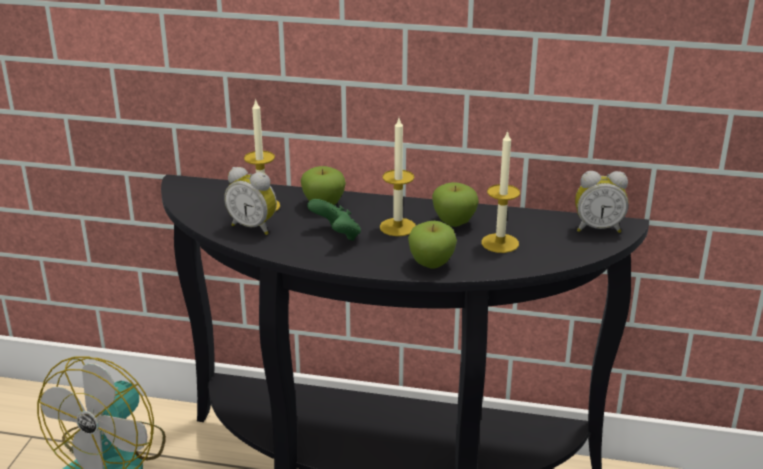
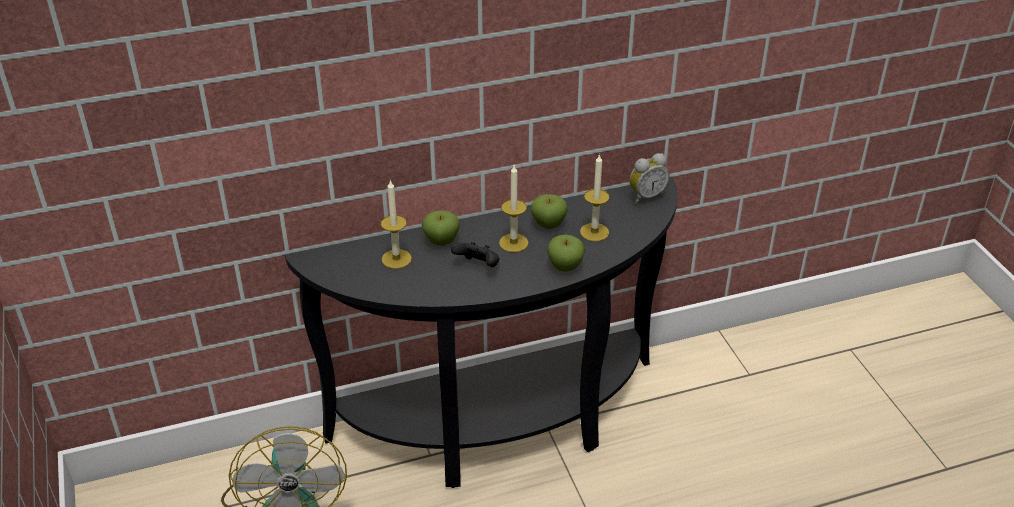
camera: 30 degrees left, 10 degrees up
alarm clock [224,167,277,235] -> none
green game controller [307,199,361,241] -> black game controller [451,242,500,267]

